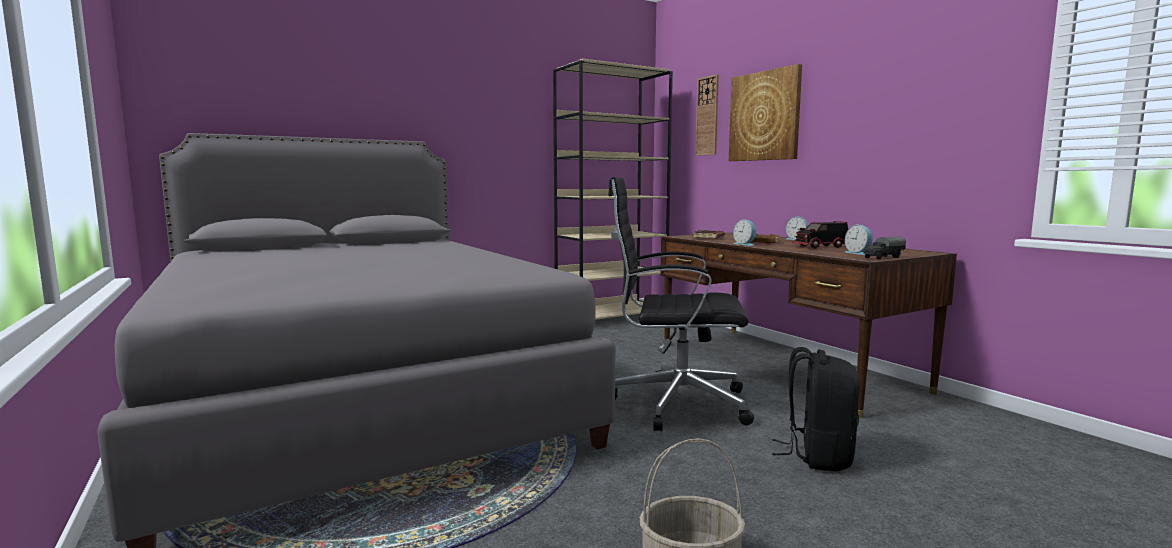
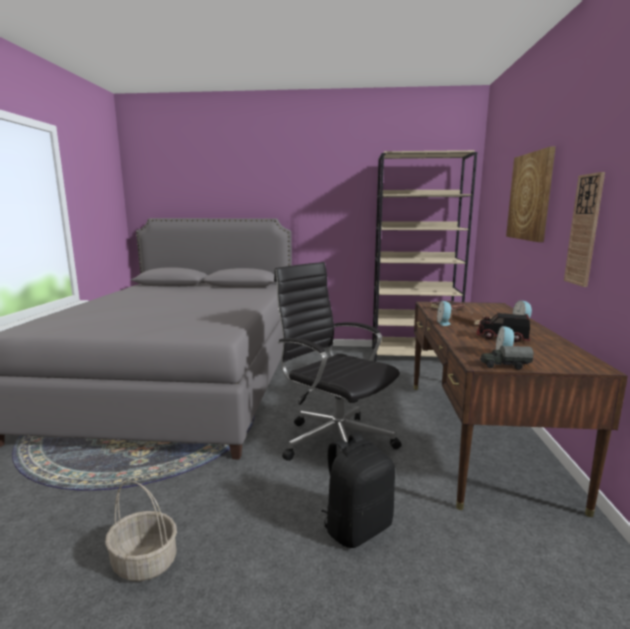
camera: 35 degrees right, 5 degrees up
wall clock [695,74,719,156] -> wall clock moved to [564,172,605,287]

